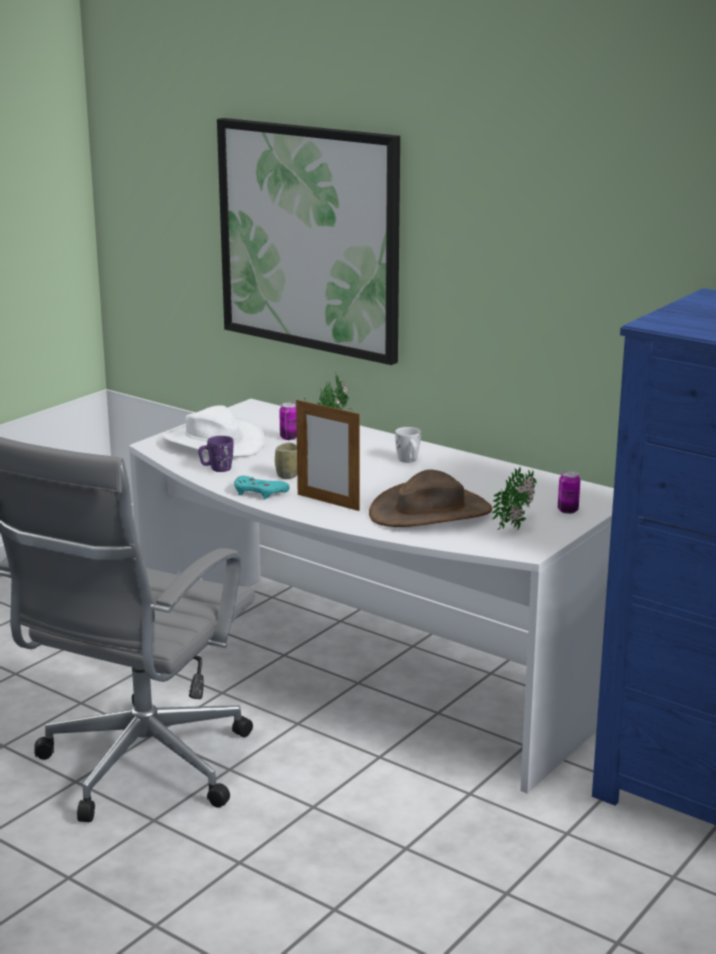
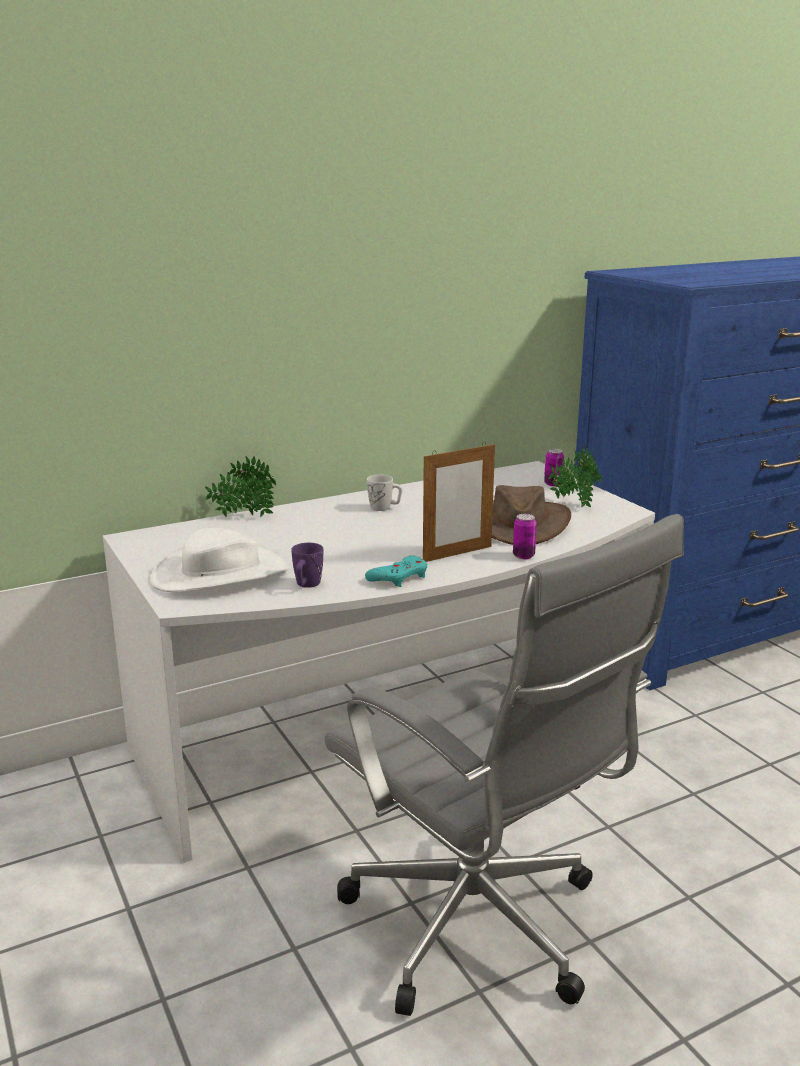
camera: 65 degrees left, 0 degrees up
picture [217,118,400,365] -> none
cup [275,442,297,479] -> none
can [279,403,297,440] -> can moved to [513,514,537,559]

